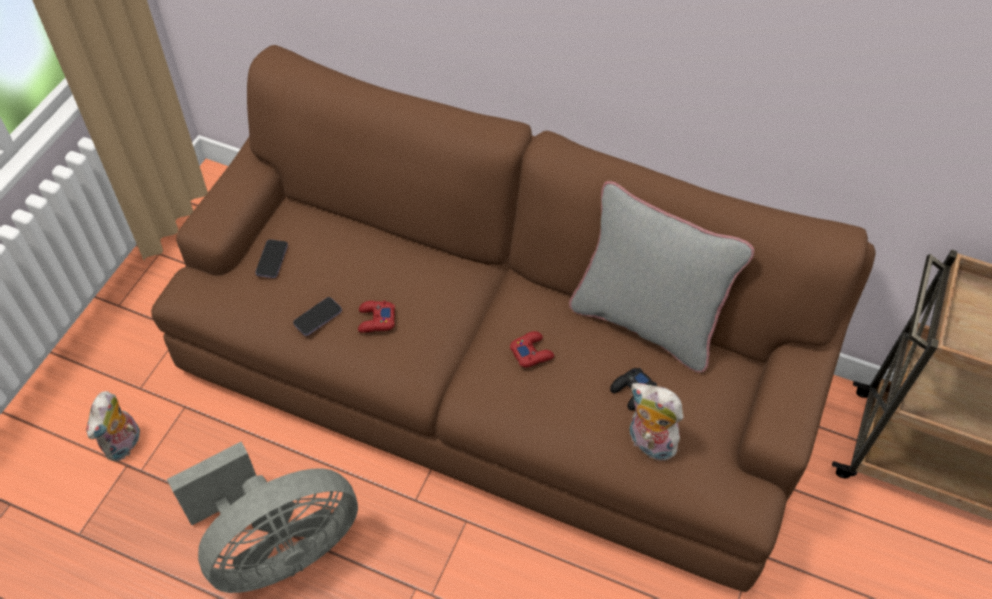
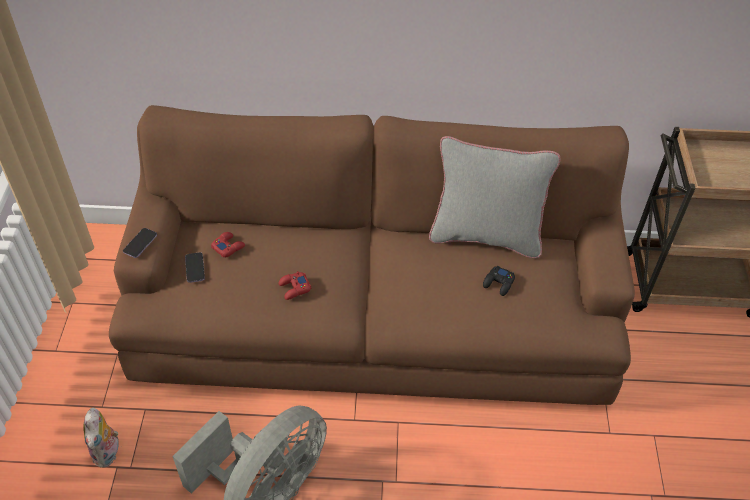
camera: 20 degrees left, 5 degrees down
phone [293,297,342,336] -> phone moved to [123,228,157,258]
red game controller [510,331,554,368] -> red game controller moved to [211,232,245,257]
plush toy [630,383,683,461] -> none

